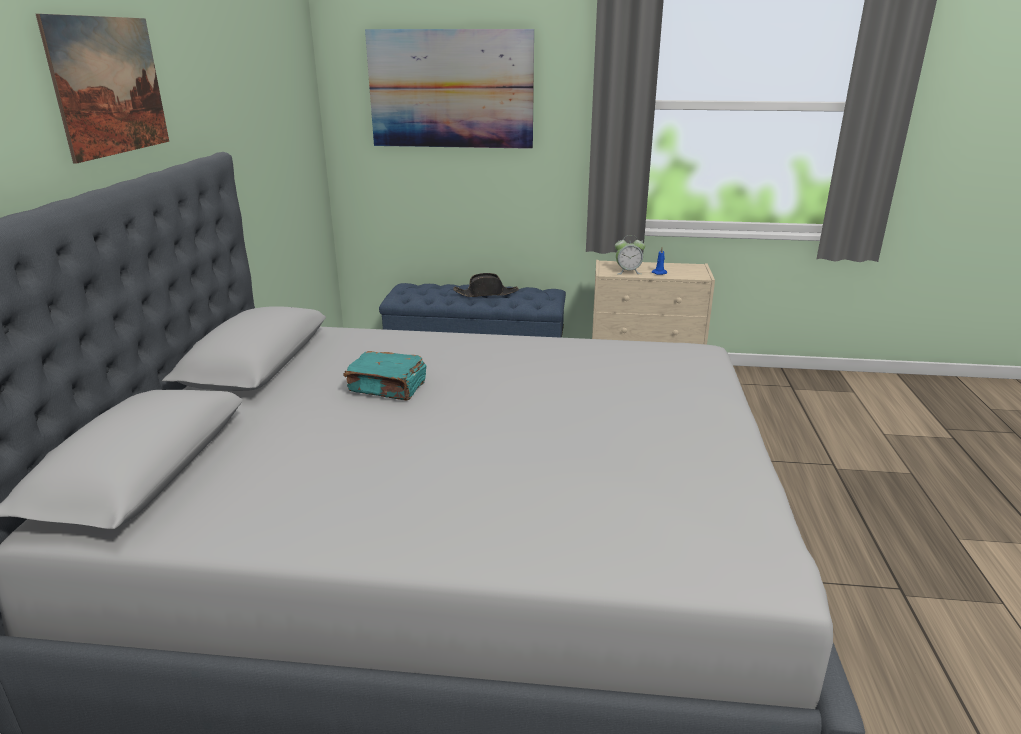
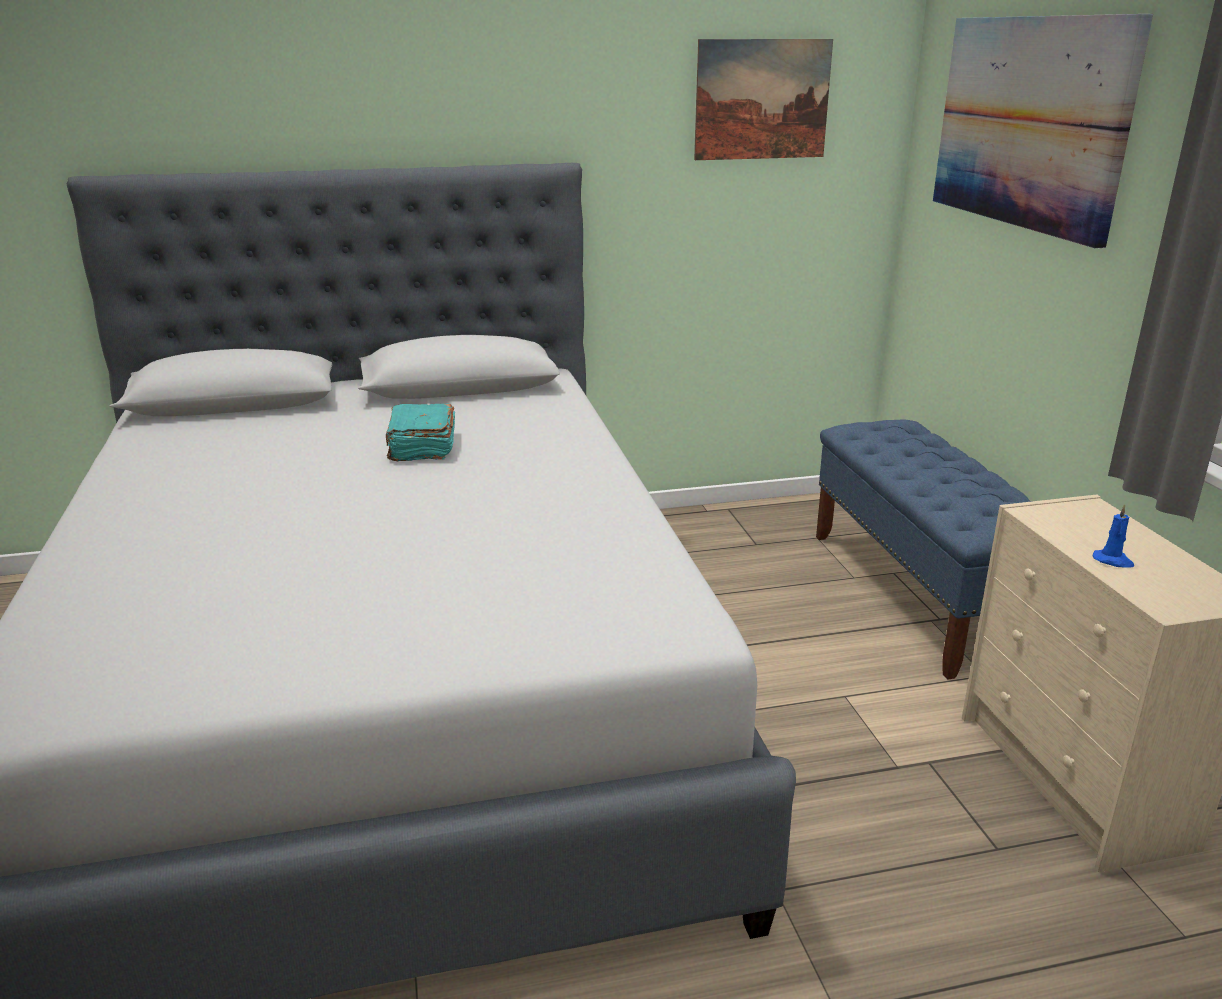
camera: 70 degrees right, 0 degrees up
picture [36,14,169,164] -> picture moved to [694,39,833,160]
black hat [454,273,519,297] -> none
alarm clock [615,235,645,274] -> none

